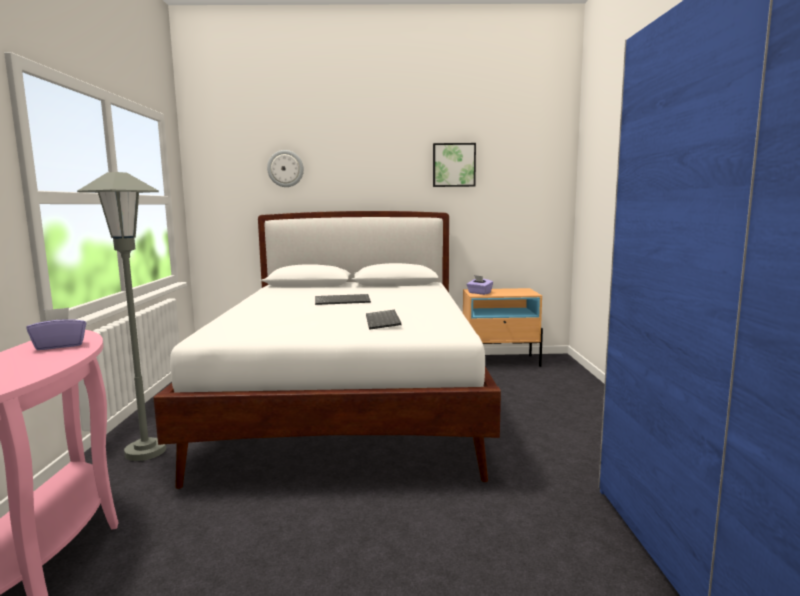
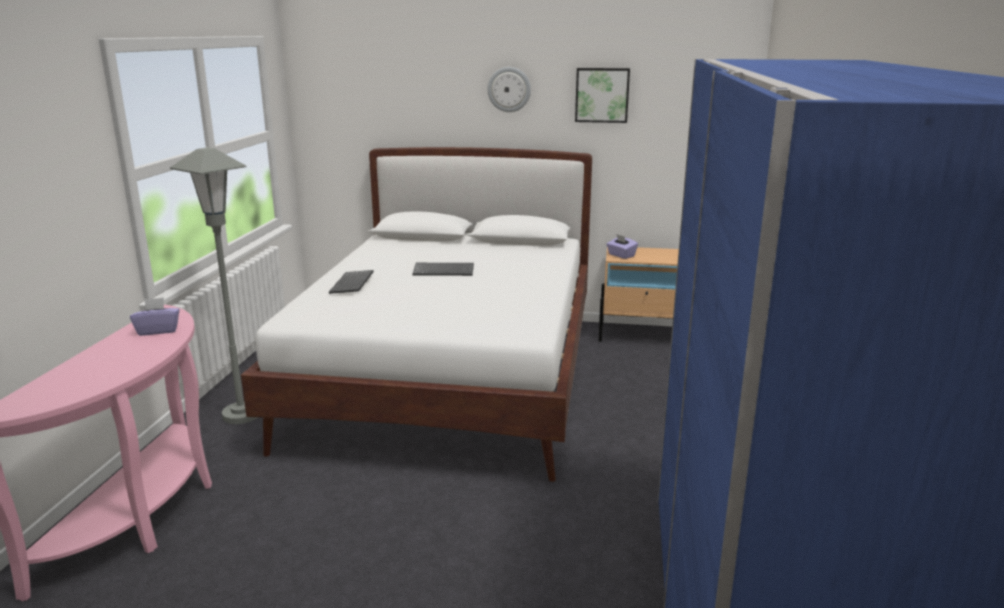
camera: 10 degrees right, 10 degrees up
wall clock [267,150,304,187] -> wall clock moved to [487,67,531,112]
keyboard [366,309,402,330] -> keyboard moved to [329,270,374,294]

